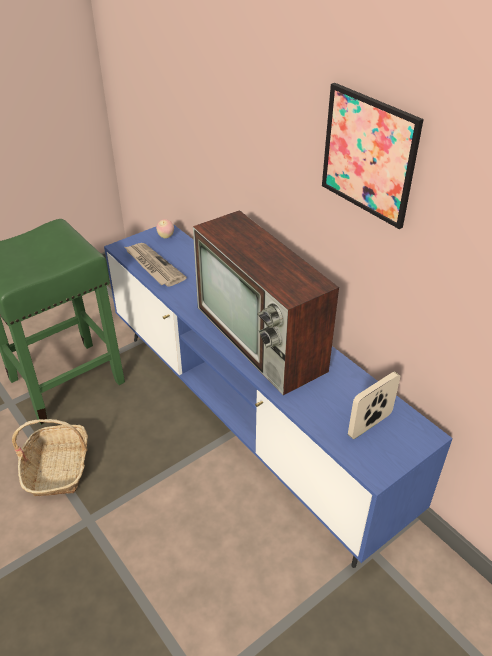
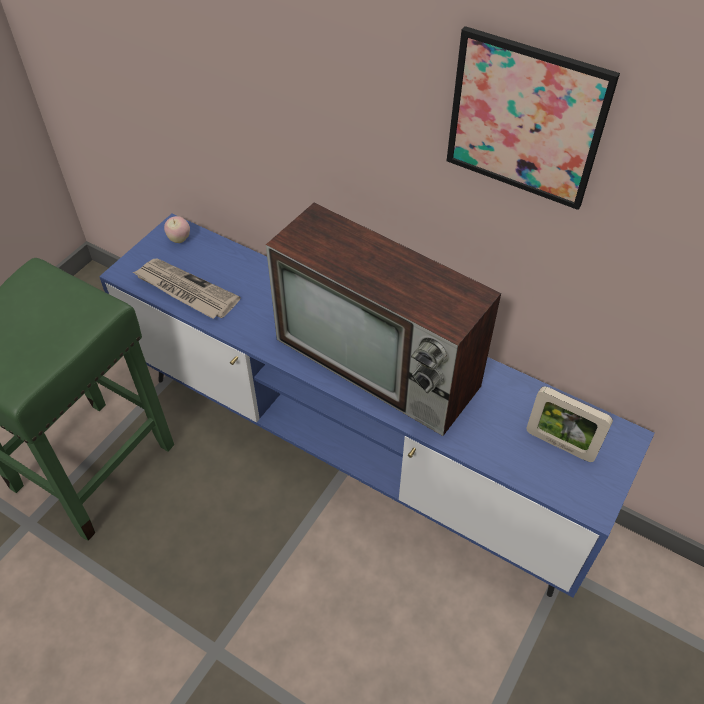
camera: 20 degrees left, 10 degrees up
basket [12,419,88,496] -> none
picture frame [348,371,400,439] -> picture frame turned 90 degrees counterclockwise [526,386,613,462]

